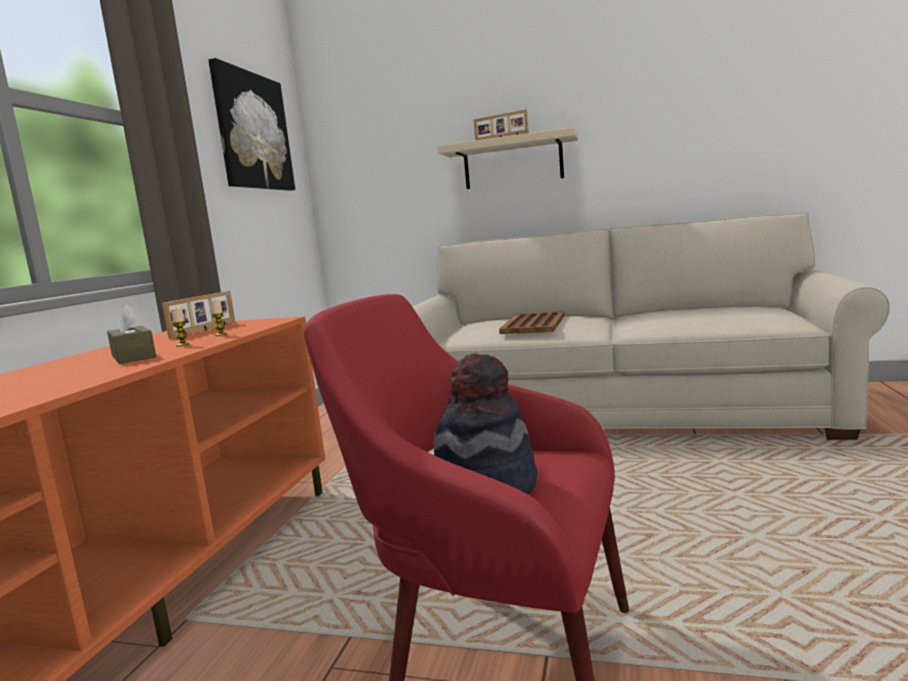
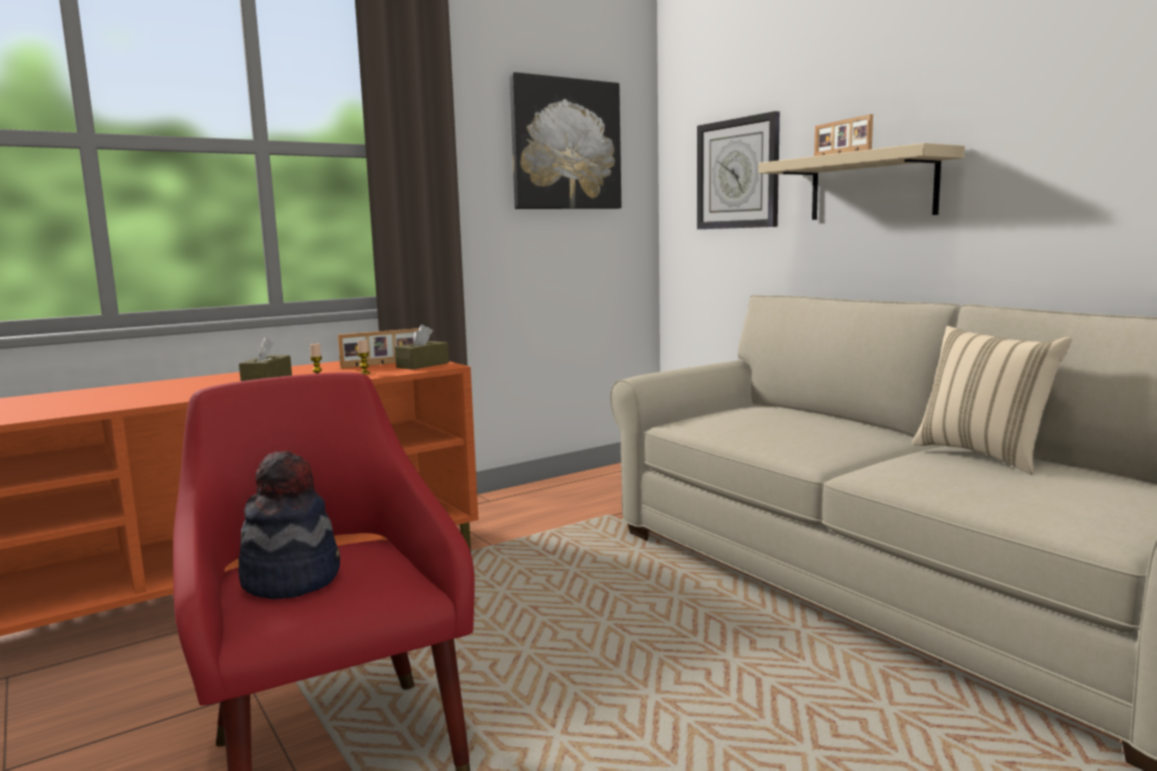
camera: 40 degrees right, 0 degrees up
brown tray [499,311,565,334] -> none
none -> brown tissue box [395,324,449,370]
none -> wall clock [697,111,780,229]
none -> beige pillow [912,326,1072,475]

